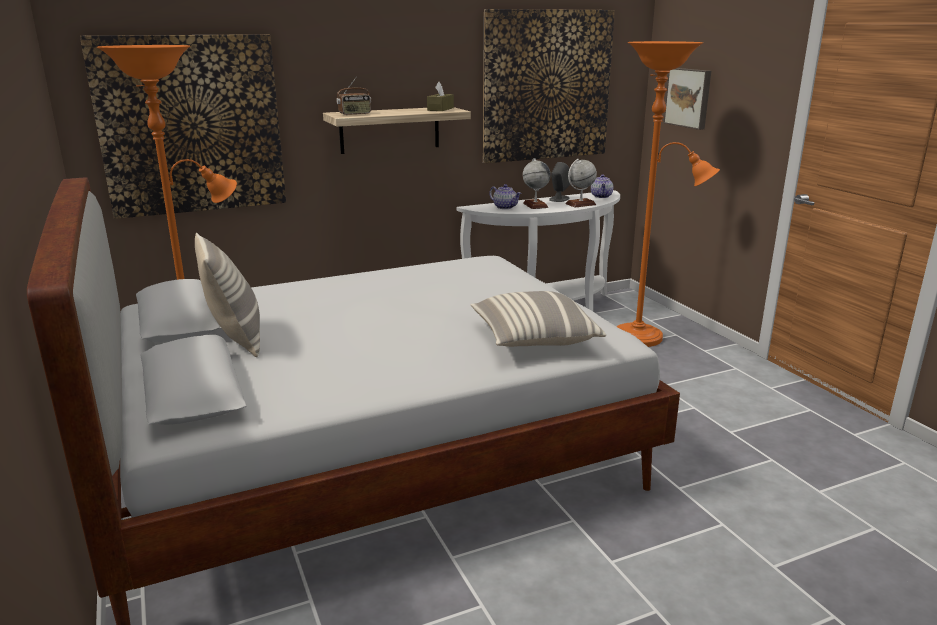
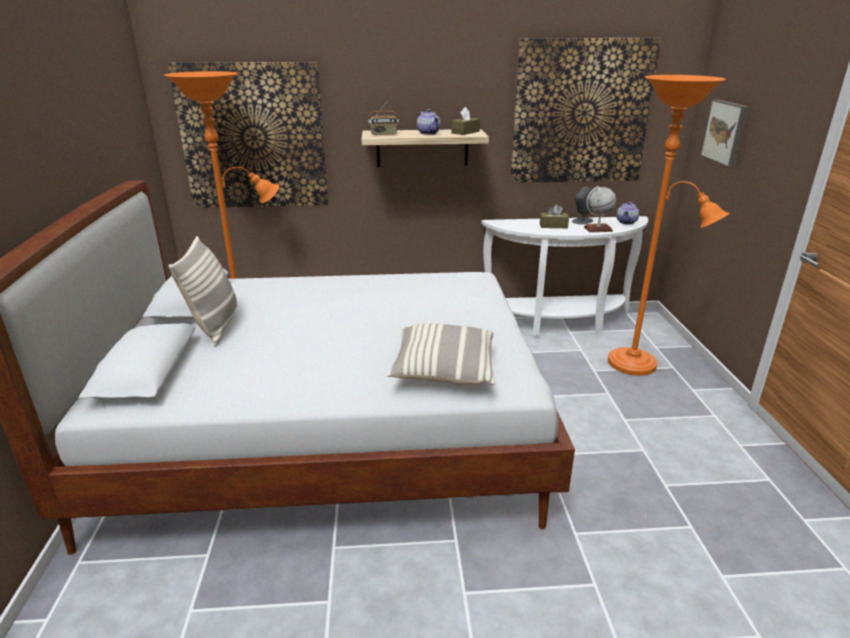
camera: 20 degrees right, 5 degrees up
teapot [489,184,522,209] -> teapot moved to [417,109,440,135]
globe [523,158,551,209] -> brown tissue box [540,204,569,228]

